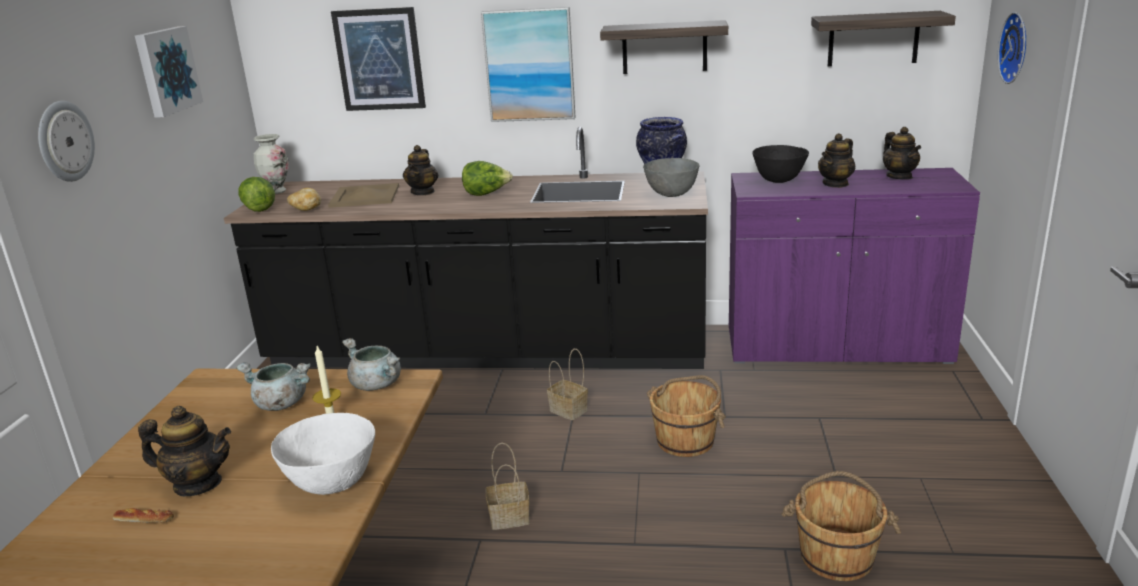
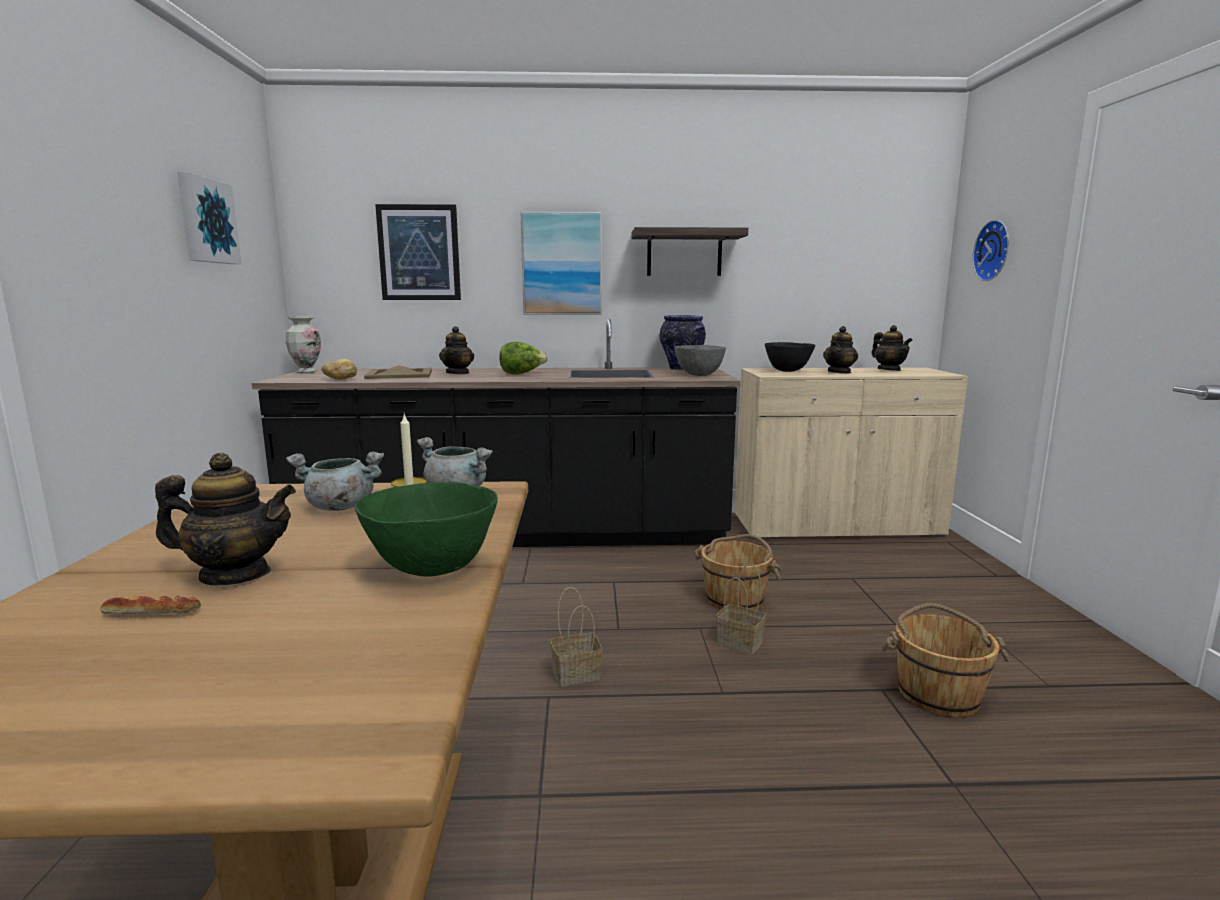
camera: 10 degrees left, 10 degrees down
wall clock [38,101,95,182] -> none
lettuce [238,177,275,212] -> none
white bowl [271,413,375,495] -> green bowl [355,482,498,577]
basket [547,349,588,420] -> basket moved to [716,564,766,654]
purple cabinet [729,168,980,364] -> beige cabinet [734,368,968,540]
shelf [811,11,956,66] -> none

